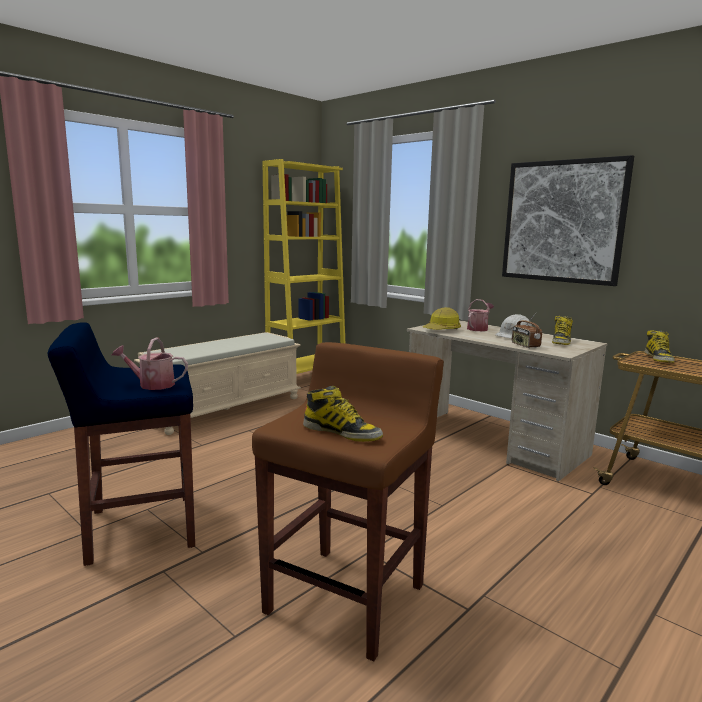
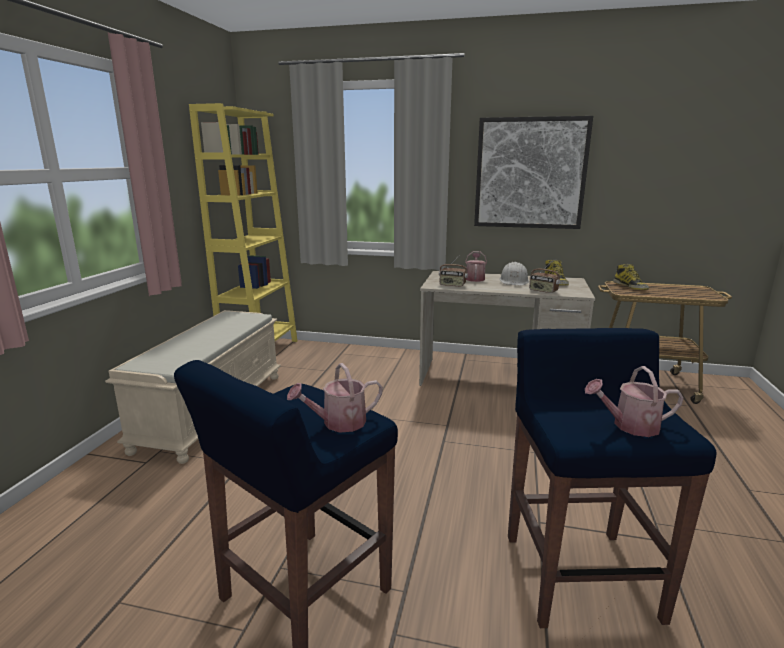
camera: 30 degrees left, 5 degrees up
brown stool [252,342,444,661] -> blue stool [508,328,716,628]
boot [303,386,383,442] -> watering can [585,366,684,437]
hard hat [423,307,461,330] -> radio [439,256,468,287]

